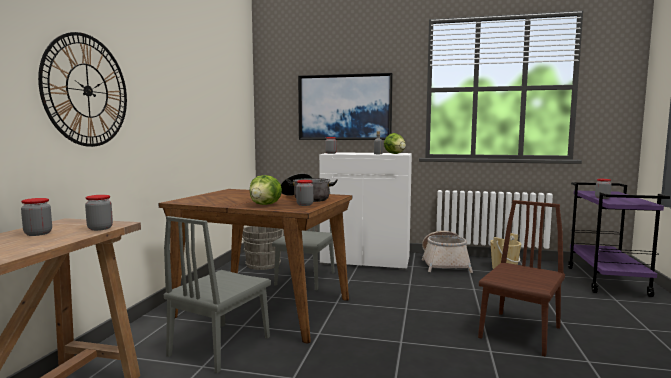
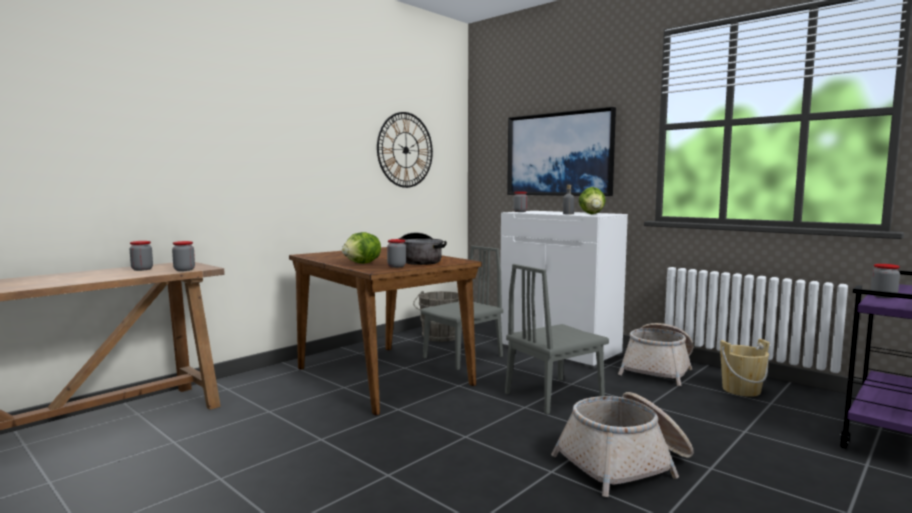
camera: 30 degrees right, 0 degrees up
wall clock [38,32,127,147] -> wall clock moved to [377,112,433,188]
grey chair [164,216,271,374] -> grey chair moved to [505,264,609,414]
brown chair [478,200,565,357] -> basket [551,392,694,497]

